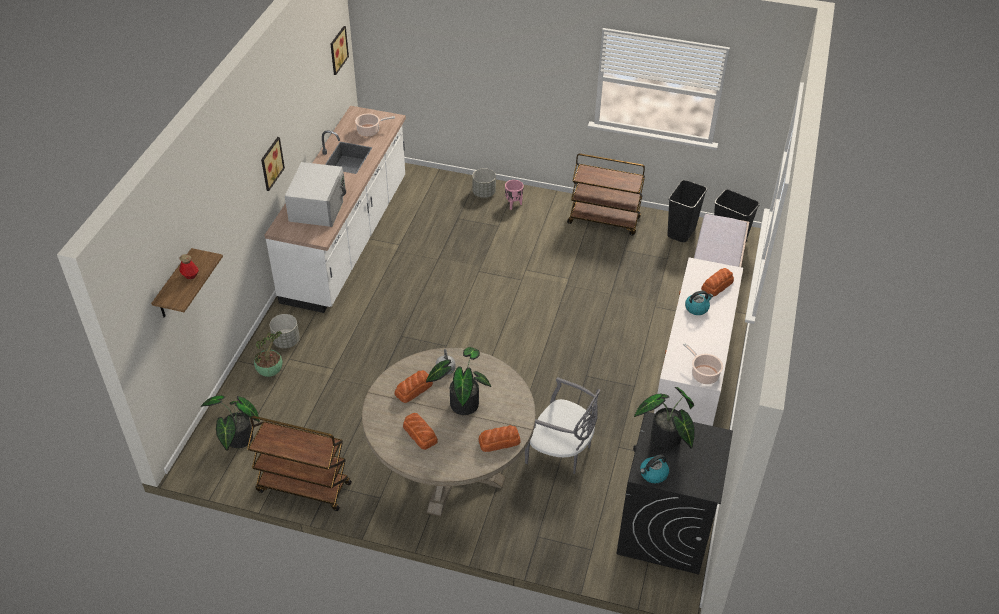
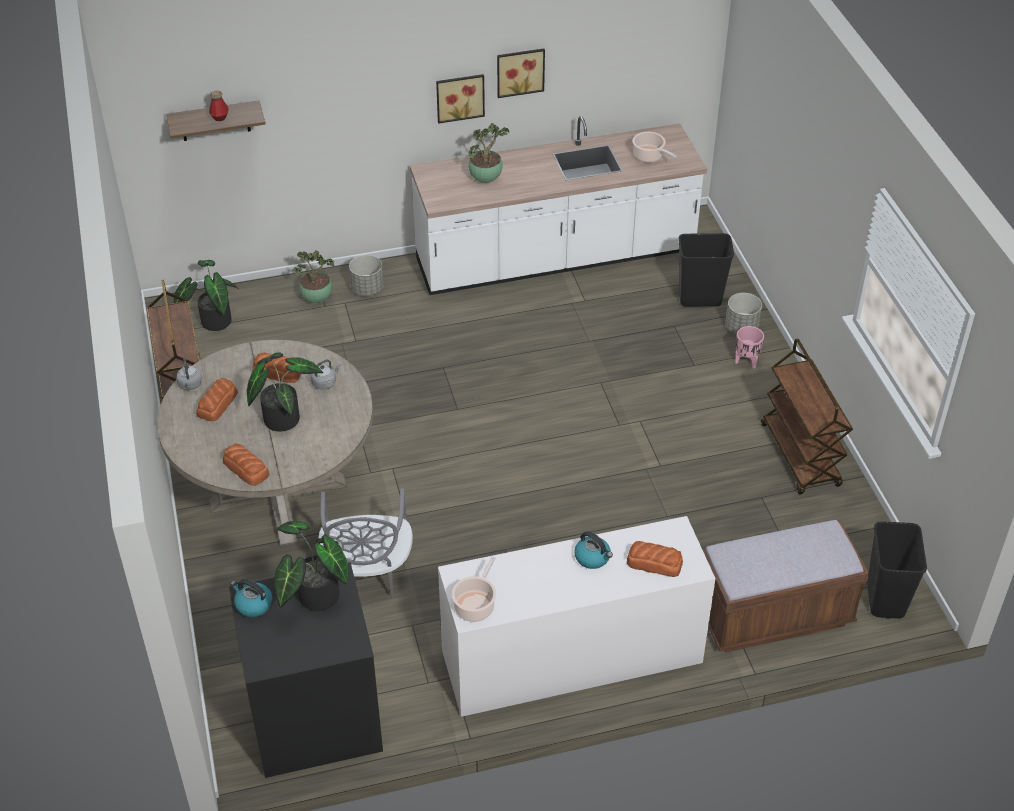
camera: 60 degrees right, 0 degrees up
white microwave [285,162,346,227] -> potted plant [468,123,509,183]
picture [330,26,349,75] -> picture moved to [497,49,545,98]
black trash can [667,180,707,242] -> black trash can moved to [678,233,734,307]
none -> grey kettle [176,358,202,390]

